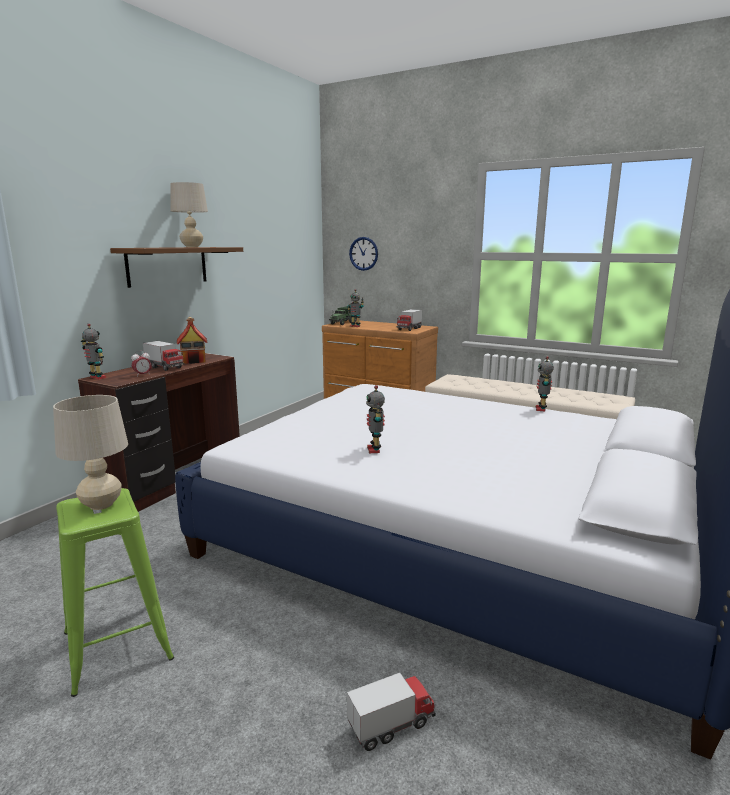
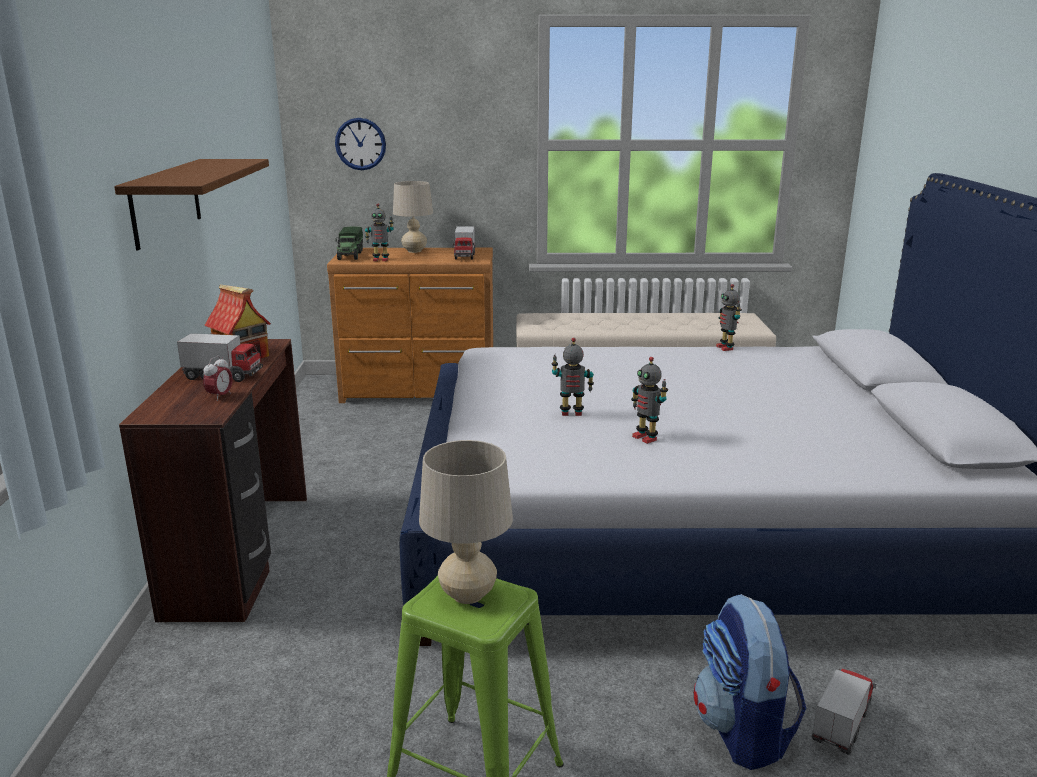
camera: 30 degrees left, 5 degrees up
toy robot [81,323,106,379] -> toy robot moved to [552,338,594,416]
beige table lamp [171,182,208,247] -> beige table lamp moved to [393,181,433,253]
none -> backpack [694,594,806,770]

